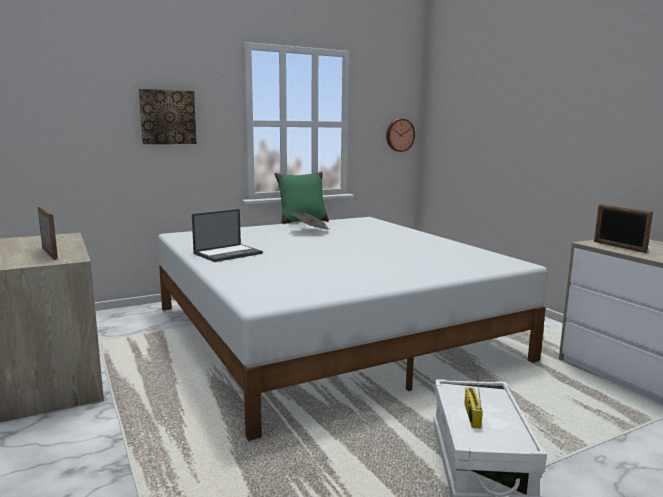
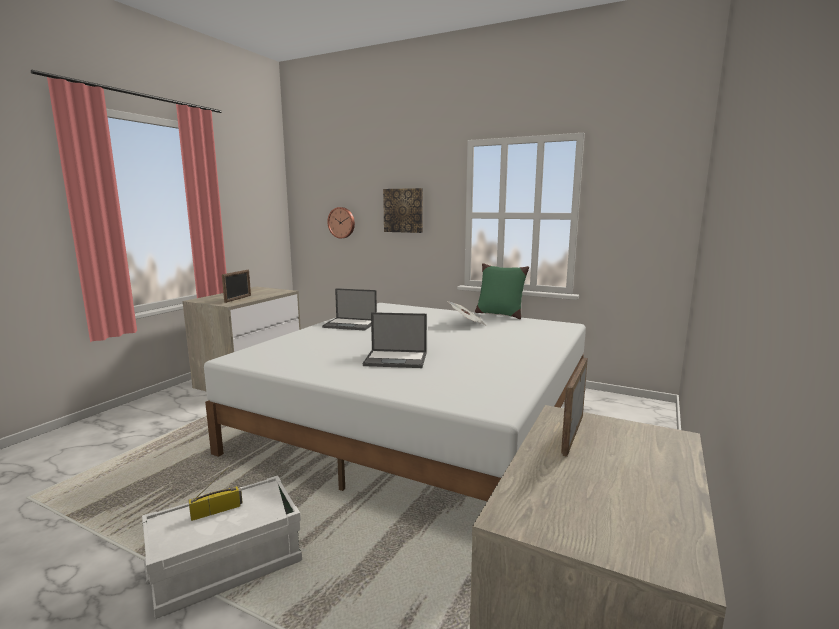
camera: 55 degrees right, 0 degrees up
wall clock [386,119,415,152] -> wall clock moved to [327,207,355,238]
none -> laptop [363,312,427,368]

